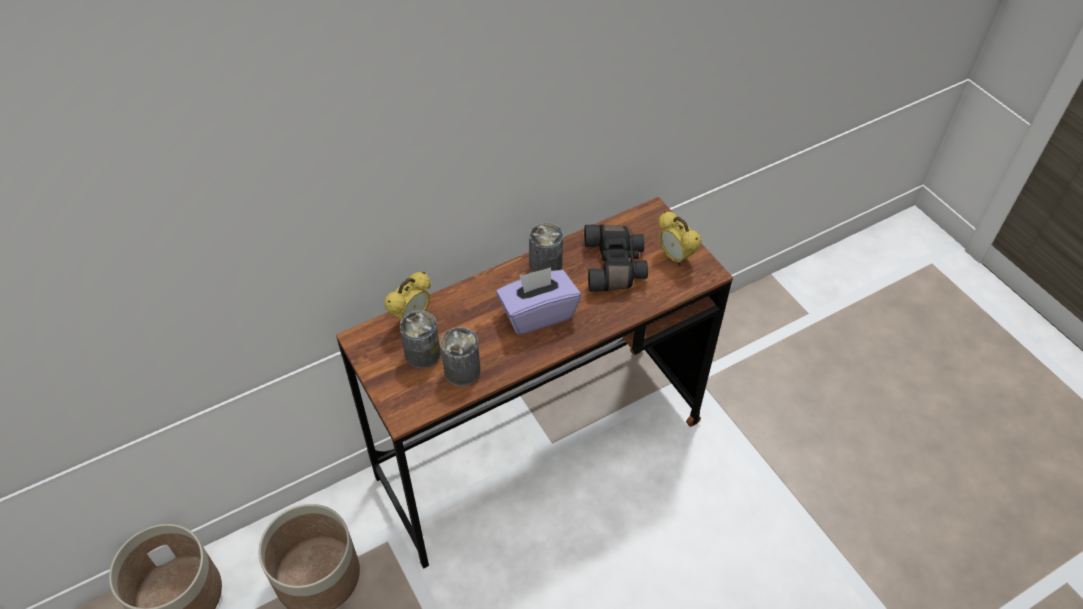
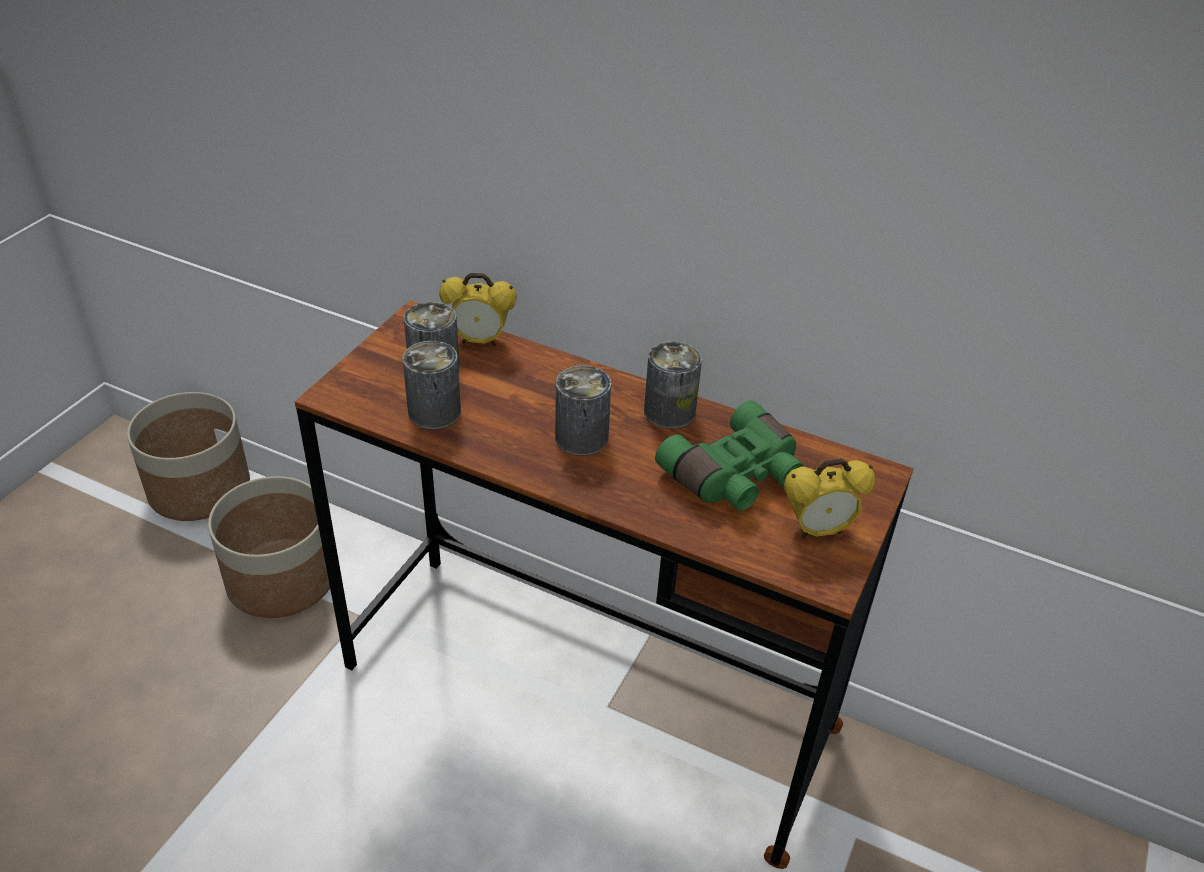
camera: 55 degrees right, 10 degrees down
purple tissue box [496,267,581,335] -> can [555,365,611,456]
black binoculars [584,224,648,292] -> green binoculars [655,400,804,511]
alarm clock [658,211,701,266] -> alarm clock turned 120 degrees counterclockwise [784,458,875,539]

